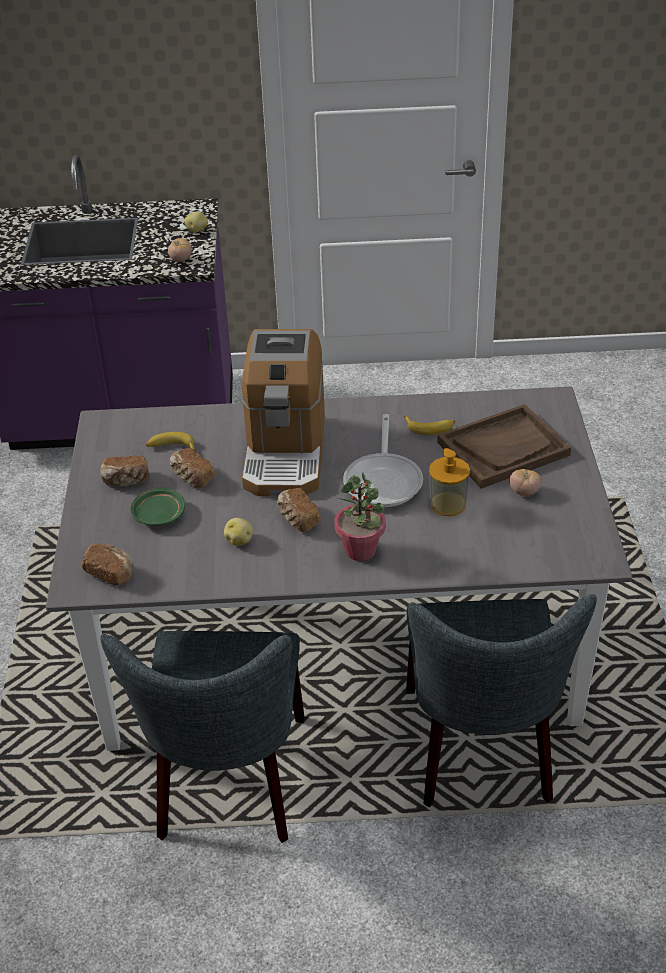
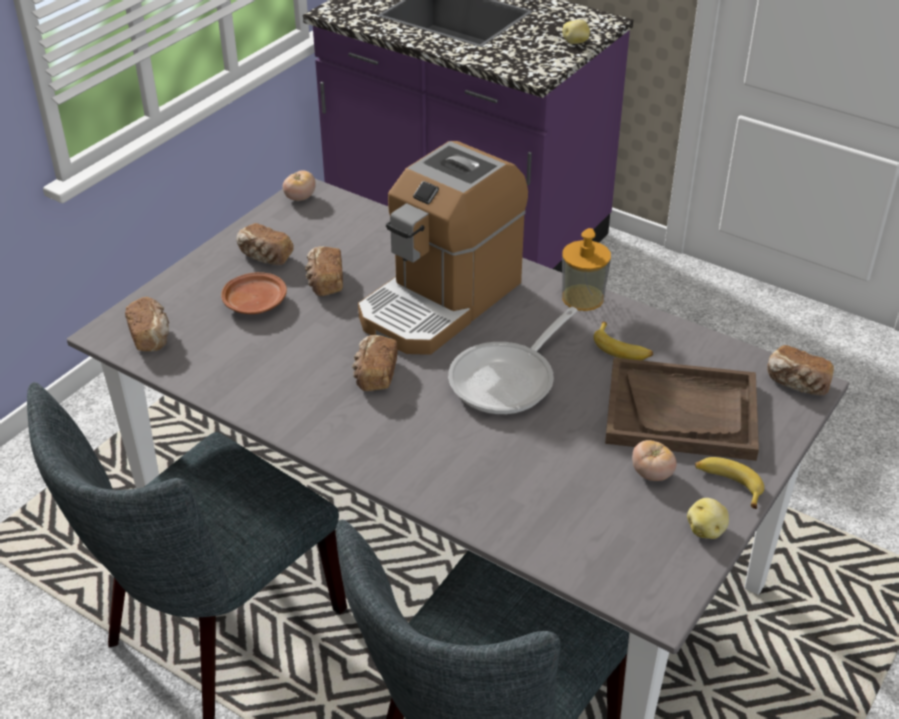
camera: 35 degrees right, 0 degrees up
green plate [130,488,185,525] -> brown plate [221,272,287,314]
banana [146,432,196,452] -> banana moved to [695,457,764,509]
tomato [168,238,192,262] -> tomato moved to [283,170,315,201]
potato [224,518,253,546] -> potato moved to [687,498,729,539]
potted plant [335,473,386,561] -> none
soap dispenser [429,448,470,516] -> soap dispenser moved to [562,228,611,311]
none -> bread [767,345,834,395]

